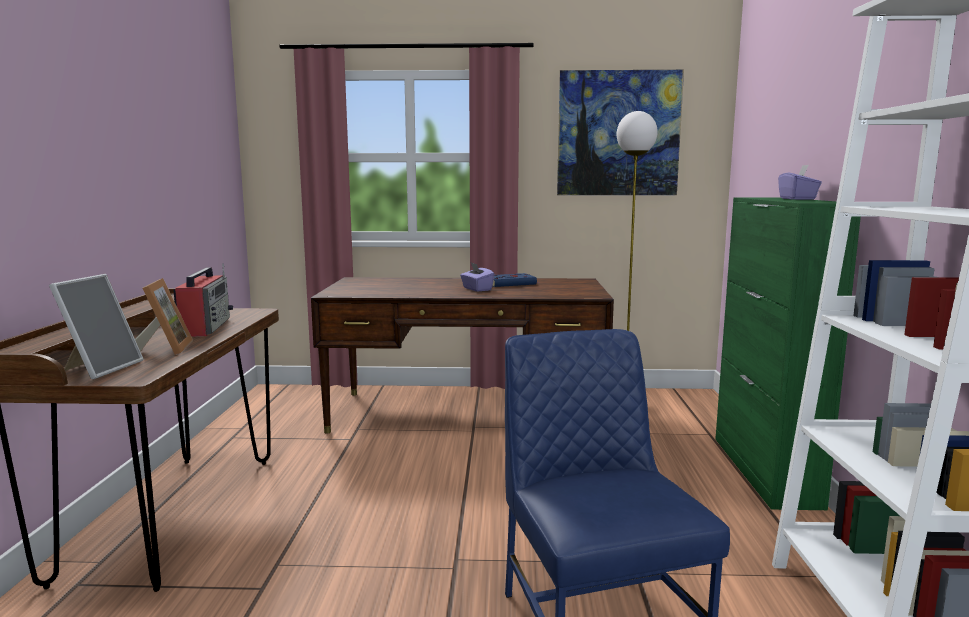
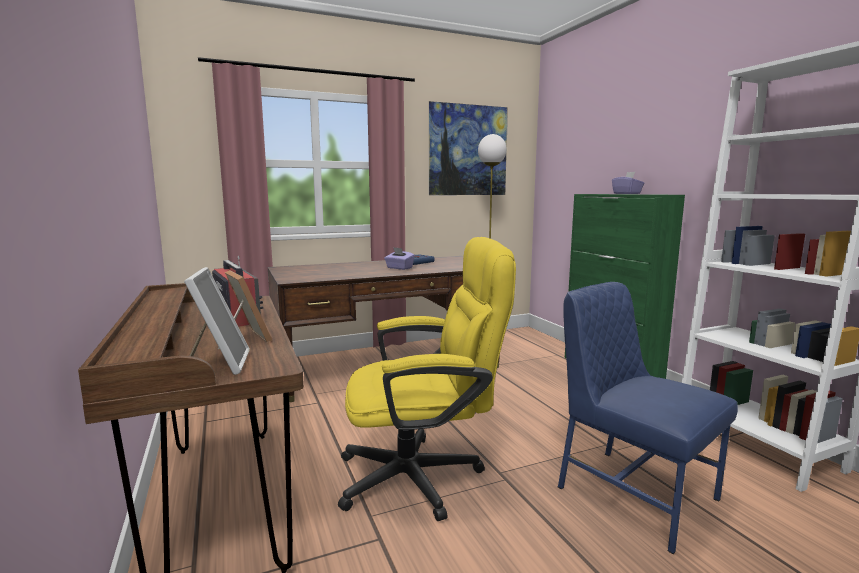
camera: 25 degrees left, 0 degrees up
none -> yellow office chair [338,237,516,521]

